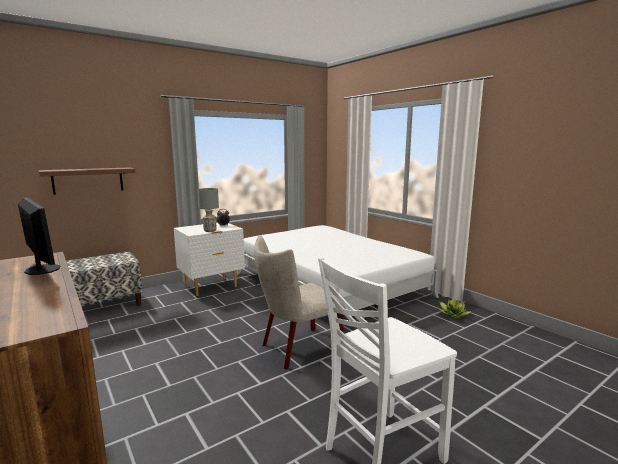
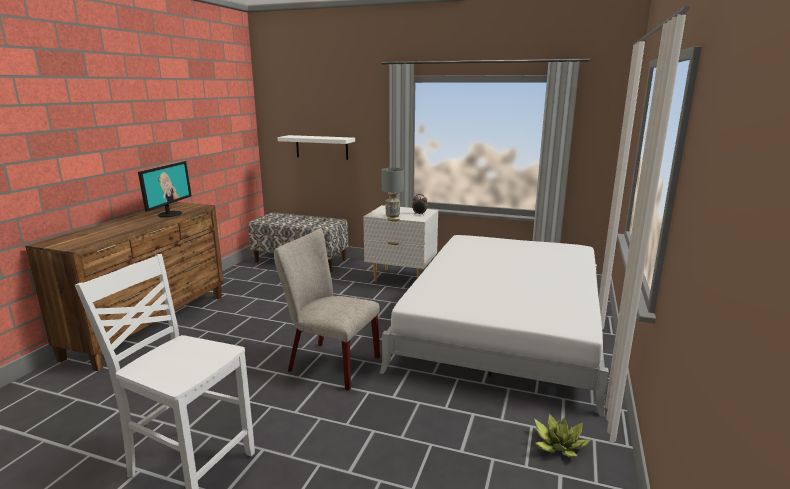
camera: 55 degrees right, 5 degrees up
brown shelf [38,167,136,195] -> white shelf [277,135,355,160]

